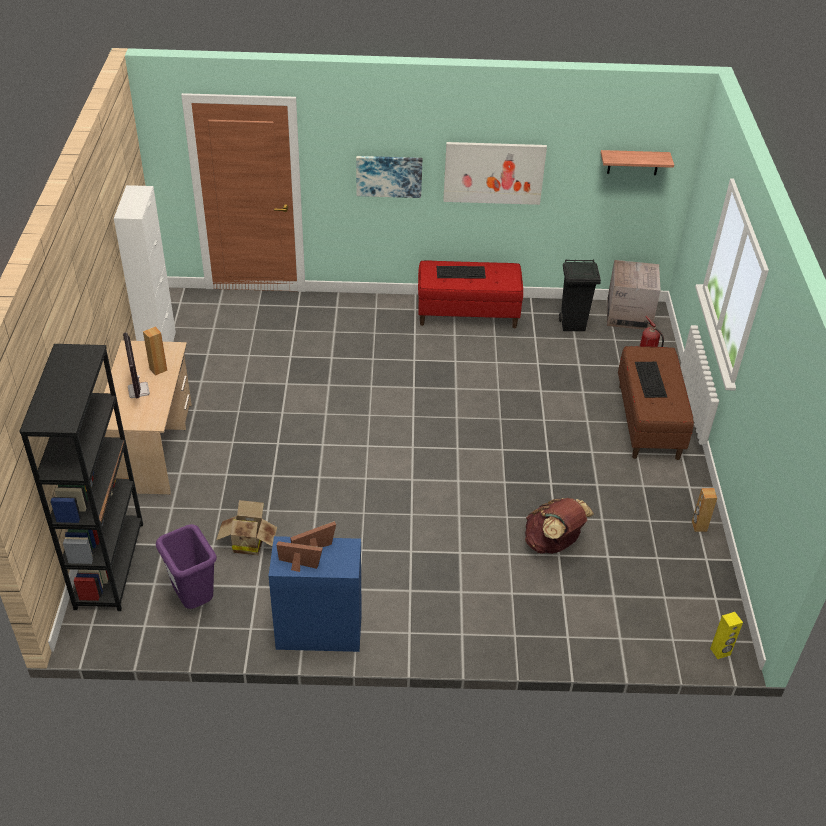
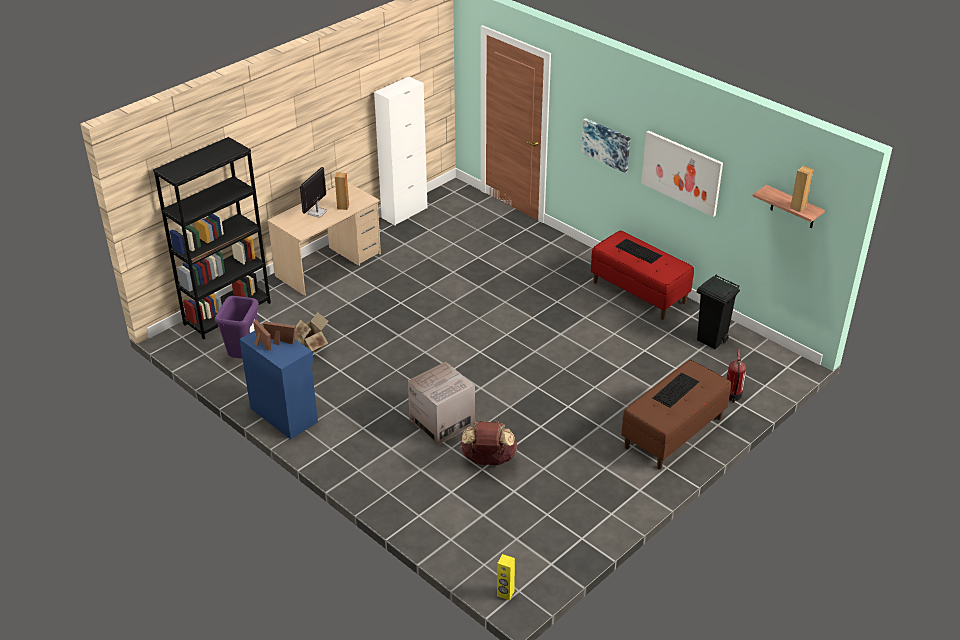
camera: 45 degrees right, 5 degrees down
cardboard box [607,260,661,330] -> cardboard box moved to [408,362,475,445]
brown speaker [692,488,717,532] -> brown speaker moved to [790,166,813,212]

